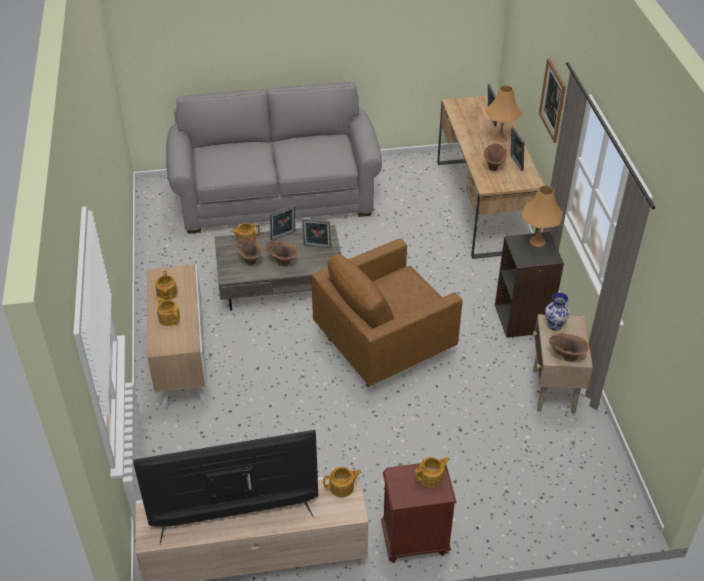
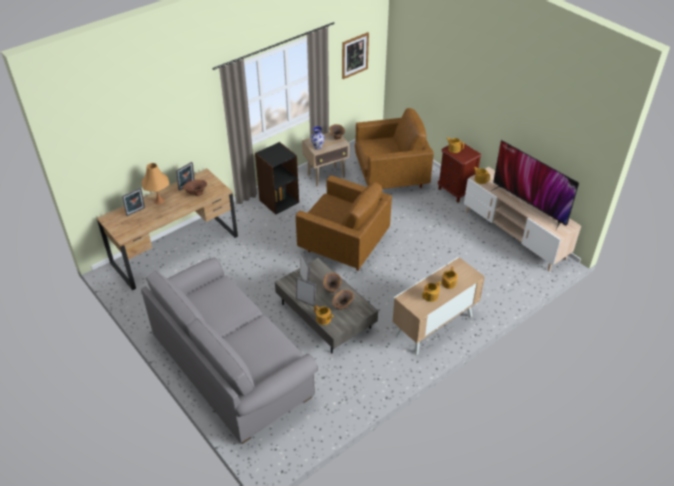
camera: 120 degrees left, 0 degrees up
orange table lamp [521,186,563,247] -> none
picture [539,58,566,143] -> picture moved to [342,32,369,79]
none -> brown armchair [355,108,434,189]

